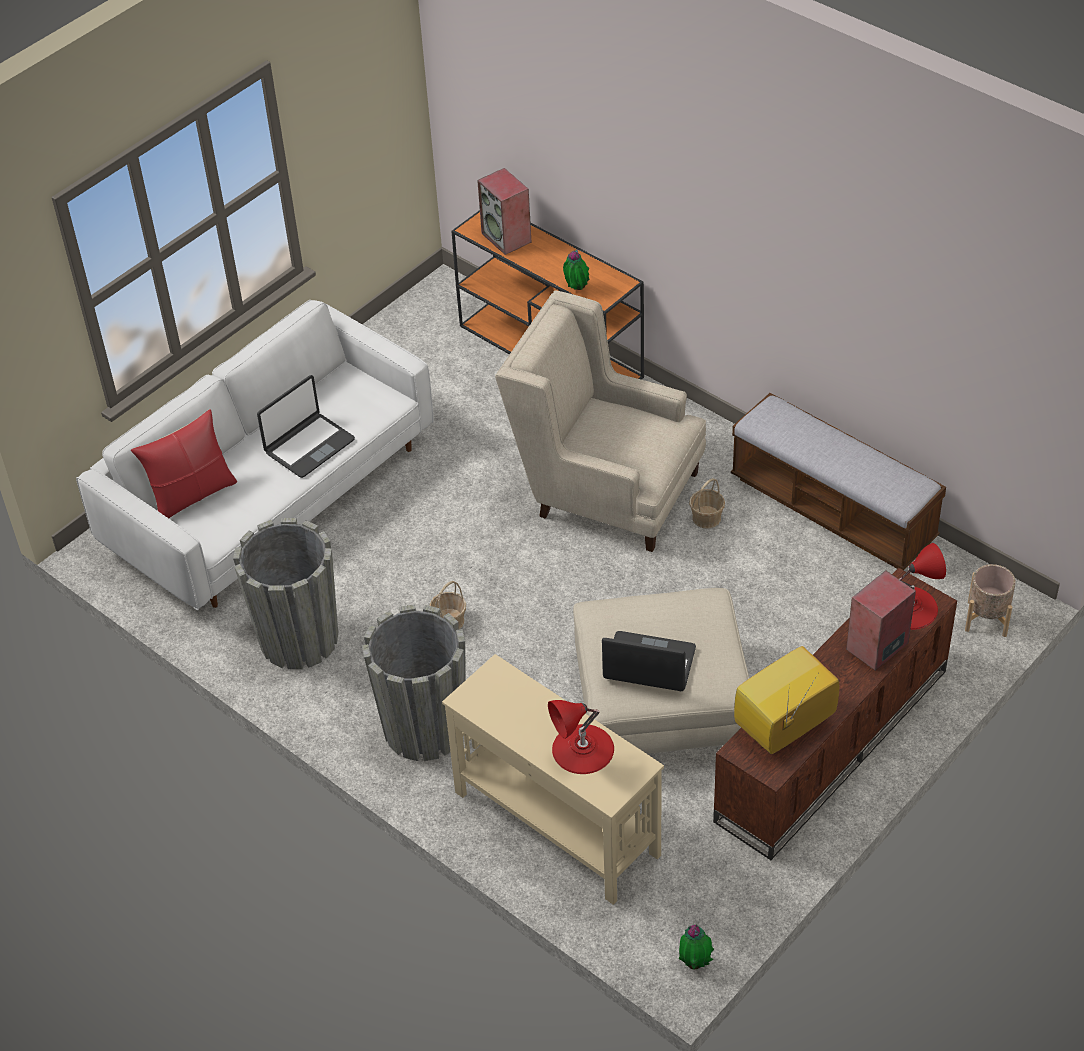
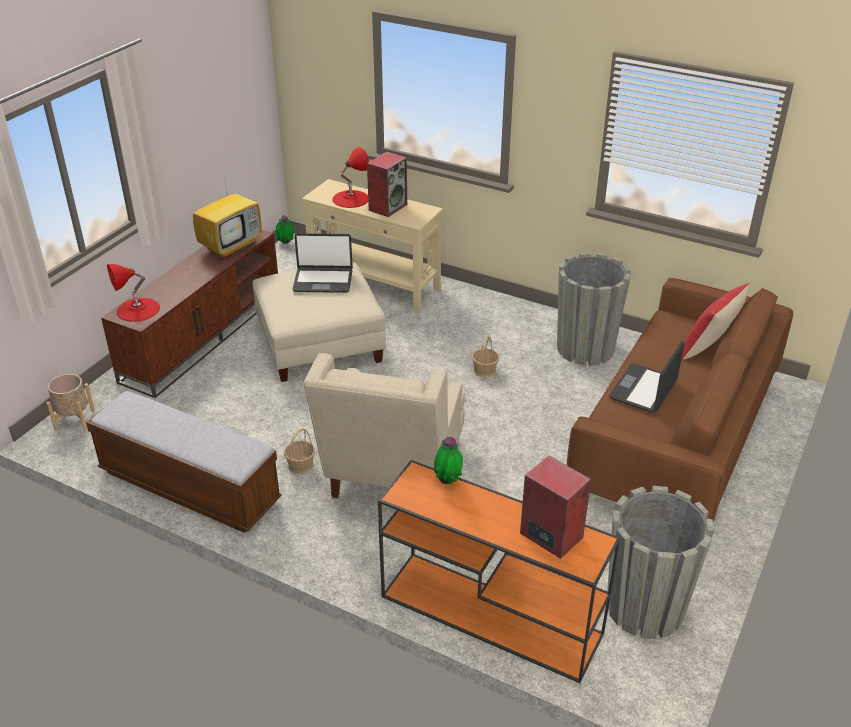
camera: 165 degrees right, 10 degrees down
white sofa [76,300,434,610] -> brown sofa [567,278,793,521]
grey planter [362,604,465,761] -> grey planter moved to [607,486,714,639]
beige armchair [495,290,706,552] -> beige armchair turned 90 degrees clockwise [304,353,465,498]
speaker [846,570,916,671] -> speaker moved to [367,152,407,217]

